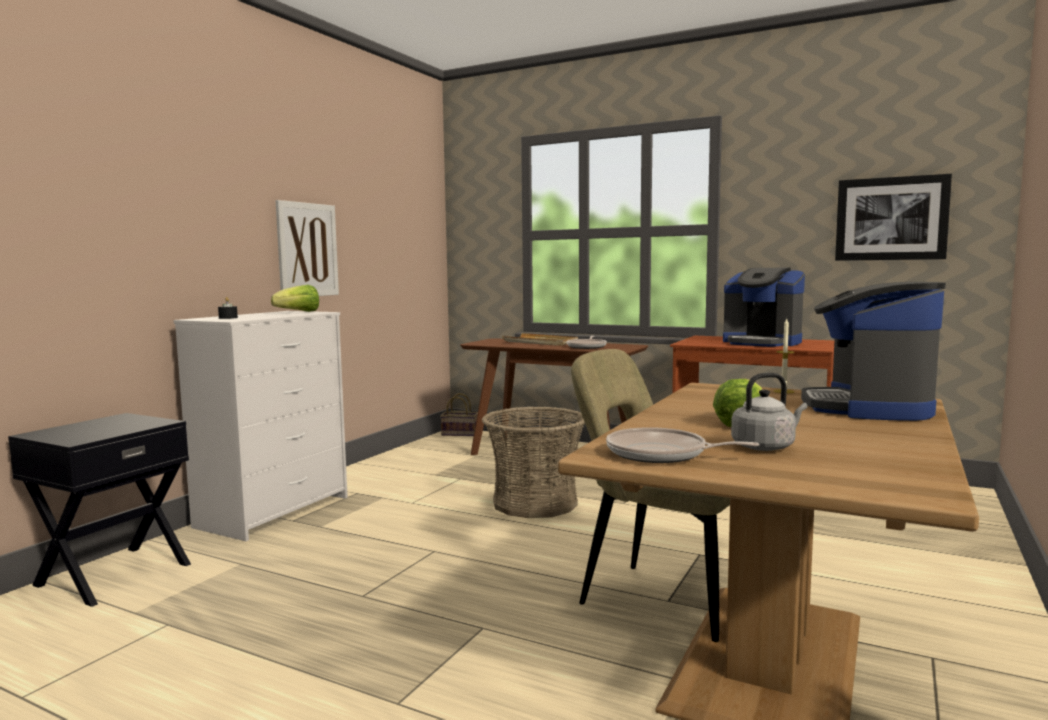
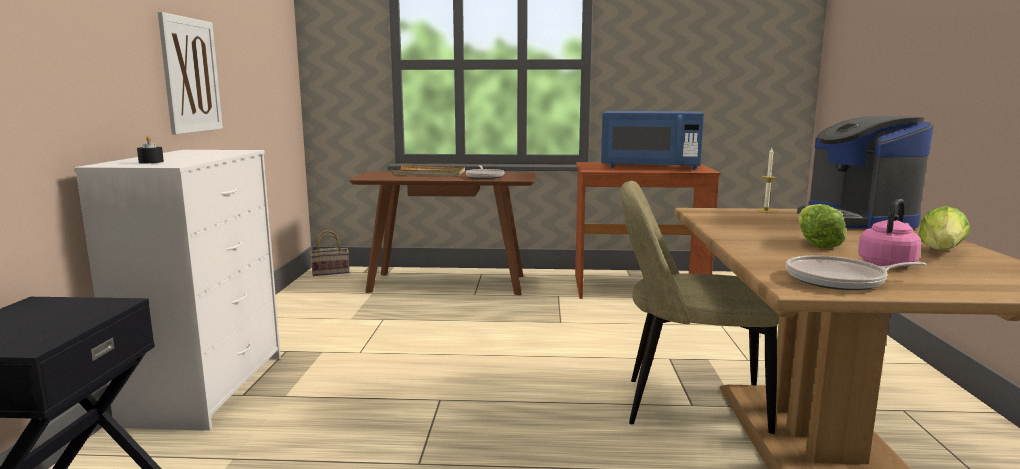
camera: 25 degrees left, 5 degrees up
lettuce [271,285,319,312] -> lettuce moved to [918,206,970,250]
basket [482,407,585,518] -> none
coffee machine [723,268,805,347] -> blue microwave [601,111,704,170]
grey kettle [731,373,807,451] -> pink kettle [858,199,921,268]
picture [835,174,952,261] -> none

